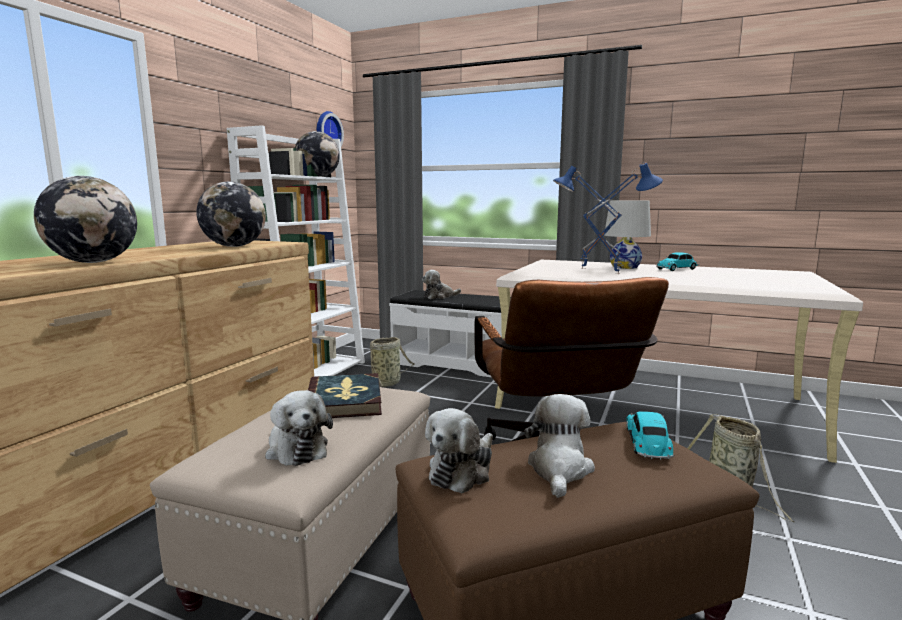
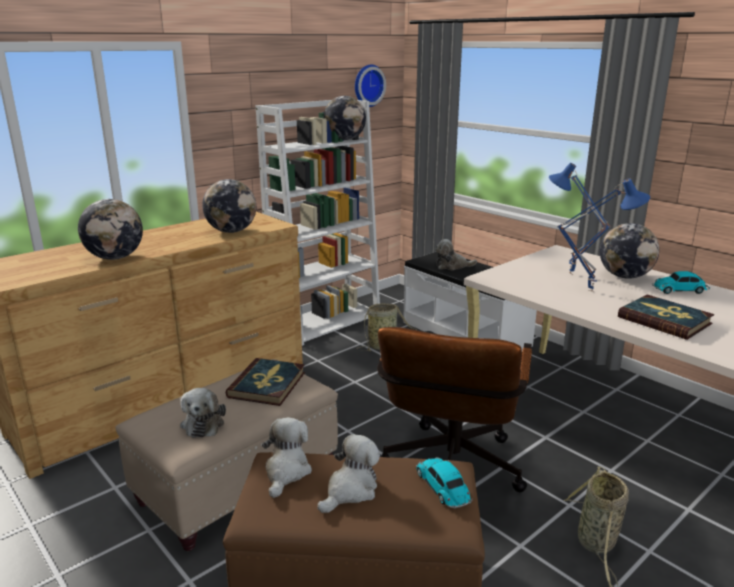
camera: 25 degrees right, 10 degrees up
plush toy [425,408,493,493] -> plush toy turned 135 degrees clockwise [262,417,312,498]
white table lamp [604,201,651,269] -> globe [600,223,659,279]
toy car [626,412,674,460] -> toy car turned 60 degrees counterclockwise [416,457,473,509]
none -> book [618,295,714,340]

